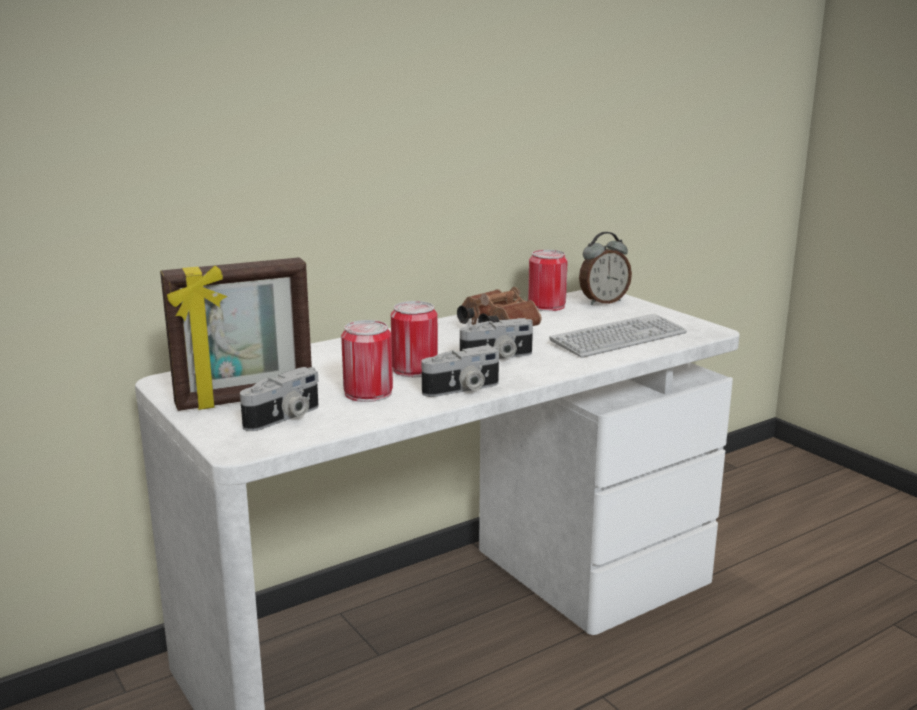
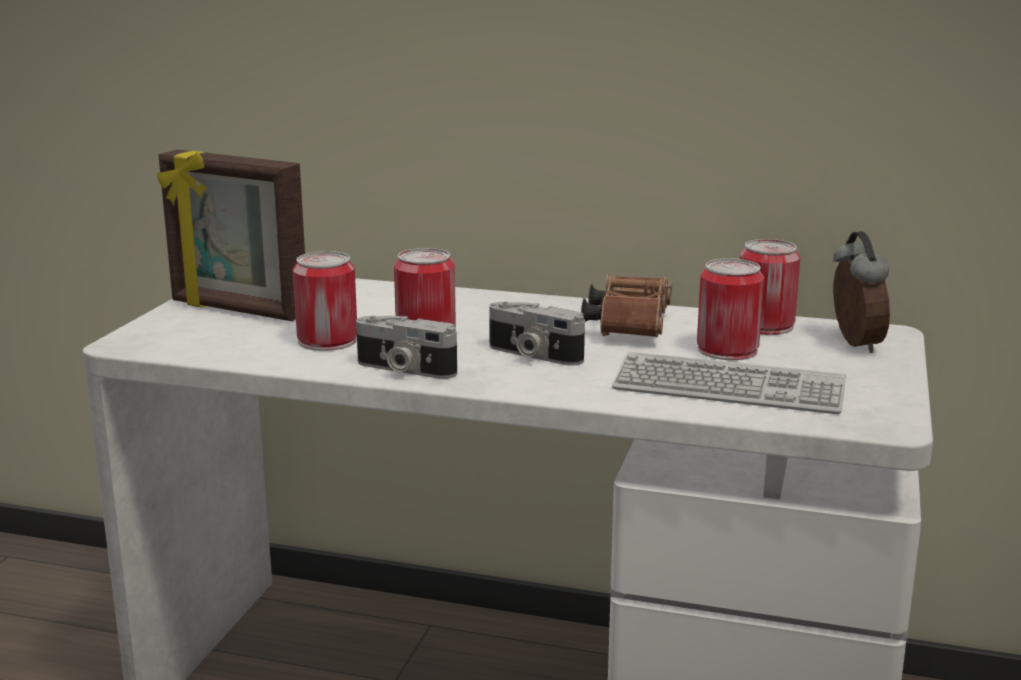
camera: 50 degrees right, 0 degrees up
camera [240,367,319,431] -> none
alarm clock [579,232,632,305] -> alarm clock turned 120 degrees counterclockwise [833,231,890,353]
none -> can [697,258,764,360]

